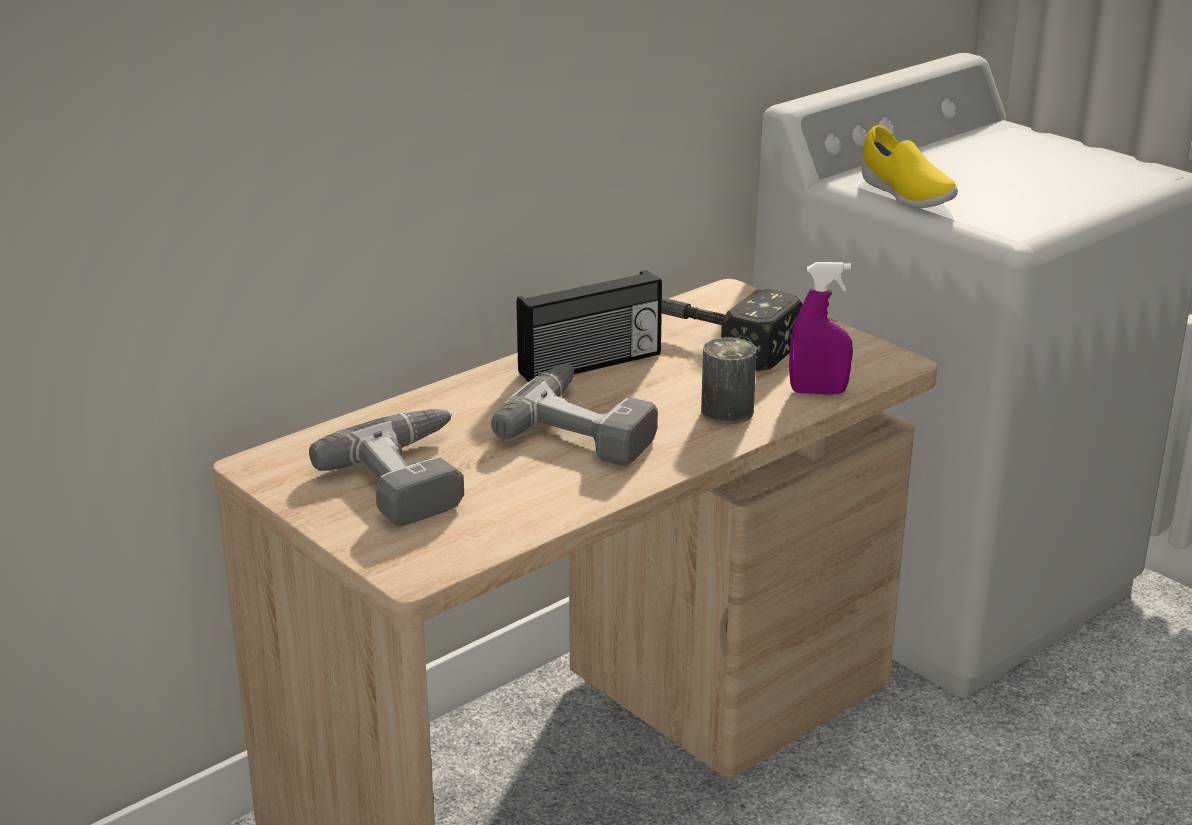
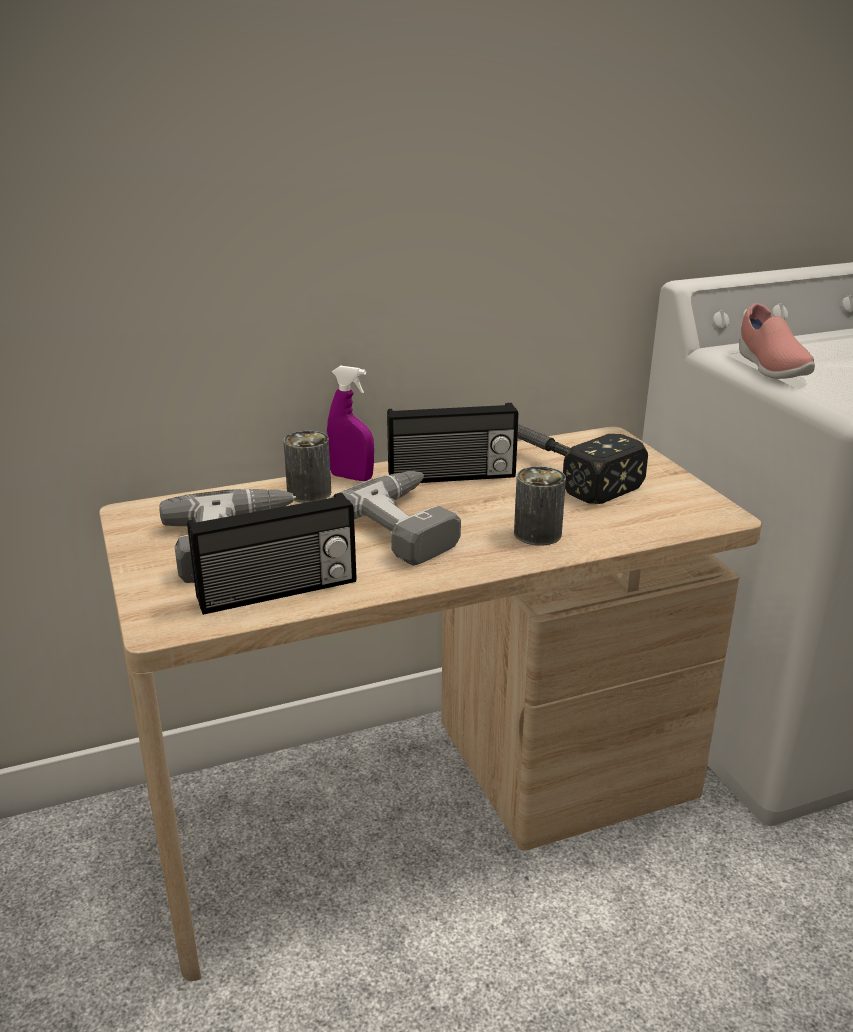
camera: 20 degrees right, 0 degrees up
purple spray bottle [789,262,853,395] -> purple spray bottle moved to [327,366,374,481]
yellow shoe [862,125,958,208] -> pink shoe [739,303,815,379]
none -> radio [187,493,357,615]
none -> can [283,431,331,503]

